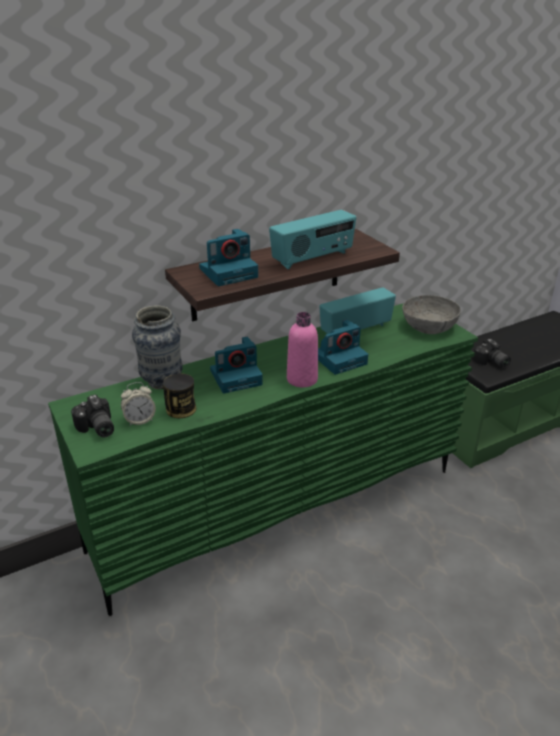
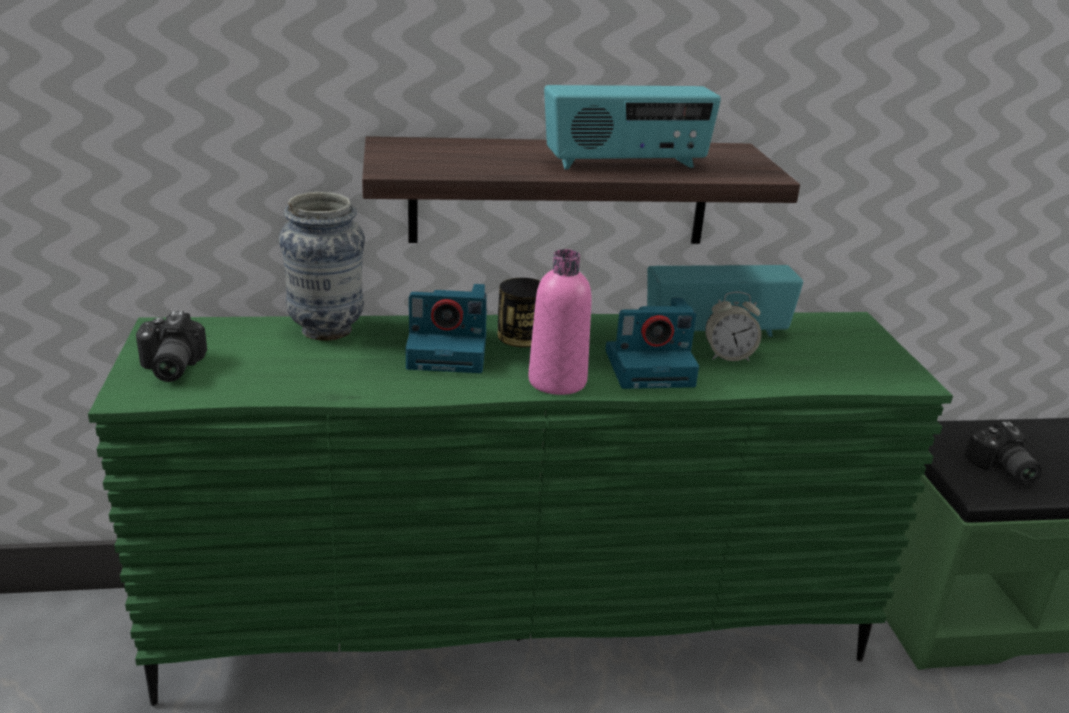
camera: 20 degrees right, 5 degrees down
alarm clock [121,382,156,426] -> alarm clock moved to [705,292,761,361]
can [163,373,196,418] -> can moved to [498,278,540,347]
camera [199,229,258,286] -> none
grey bowl [403,295,461,334] -> none

